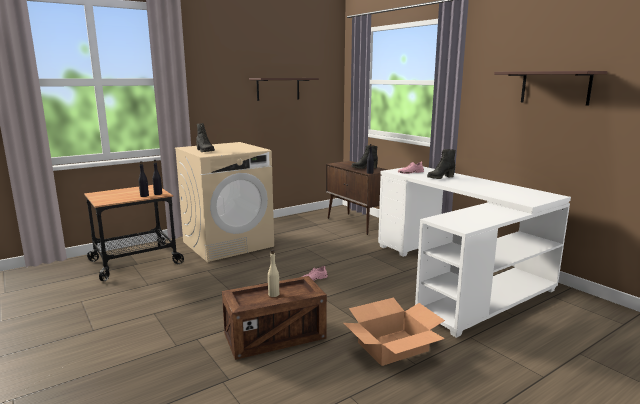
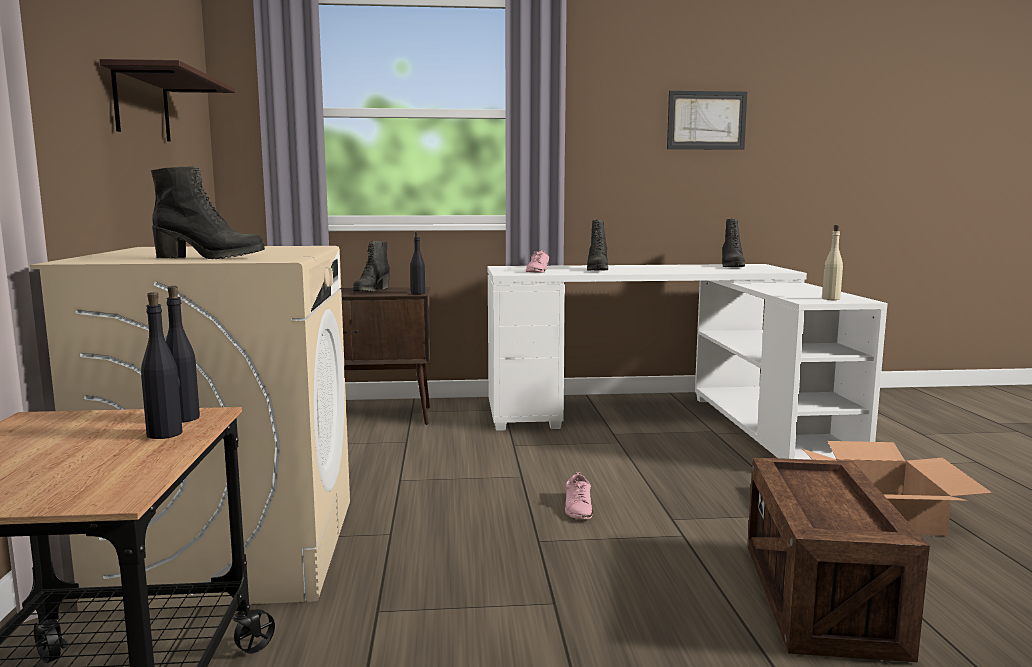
camera: 60 degrees left, 5 degrees down
beige bottle [268,249,279,297] -> beige bottle moved to [822,225,843,300]
shelf [494,71,607,106] -> picture [667,91,747,150]
none -> black boot [723,218,745,267]

